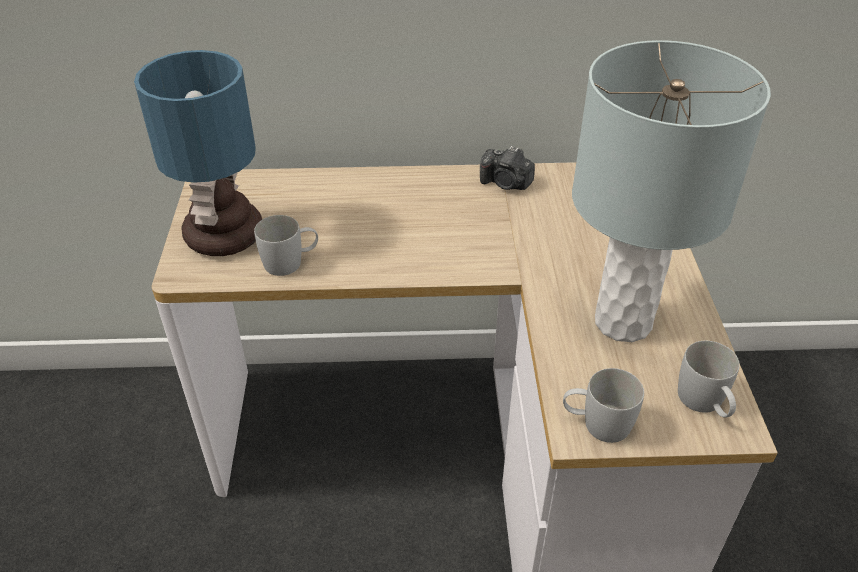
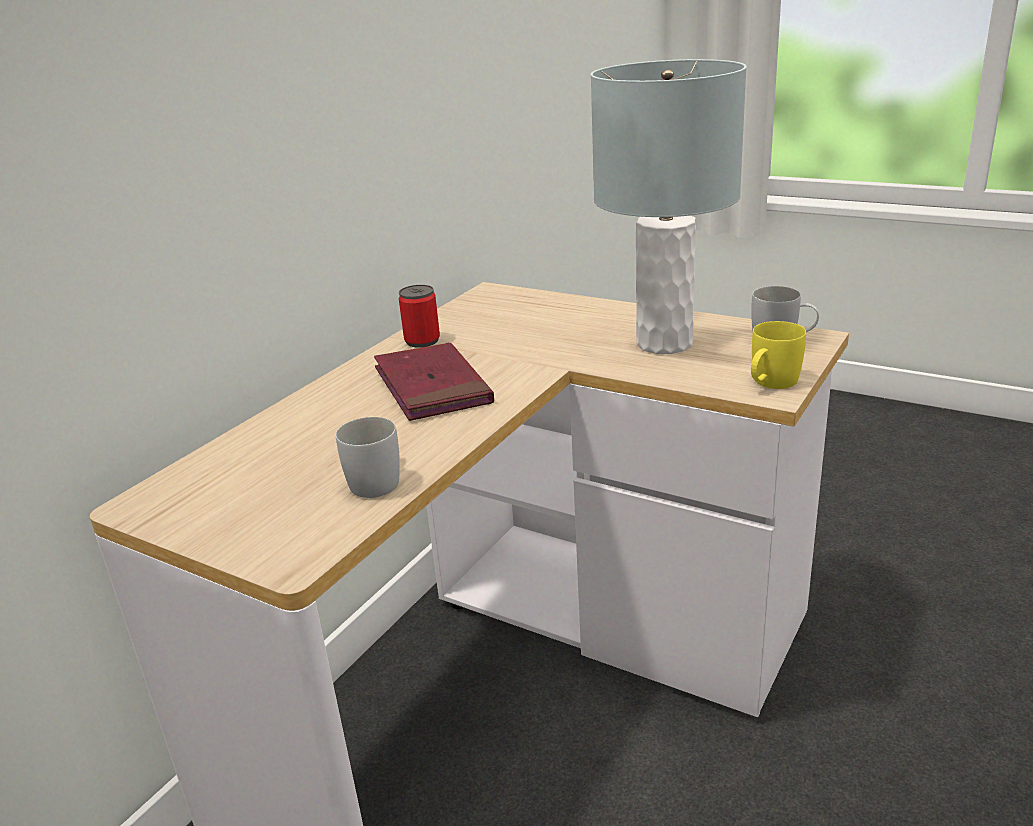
camera: 55 degrees left, 15 degrees down
table lamp [134,50,262,256] -> none
camera [480,146,535,190] -> can [399,285,440,348]
white mug [563,368,644,443] -> yellow mug [751,321,806,389]
none -> red book [374,343,494,421]

